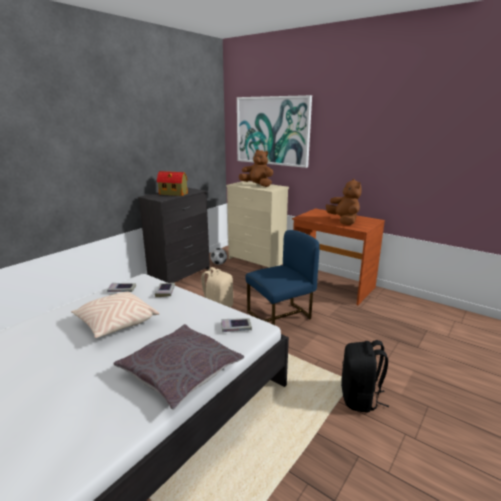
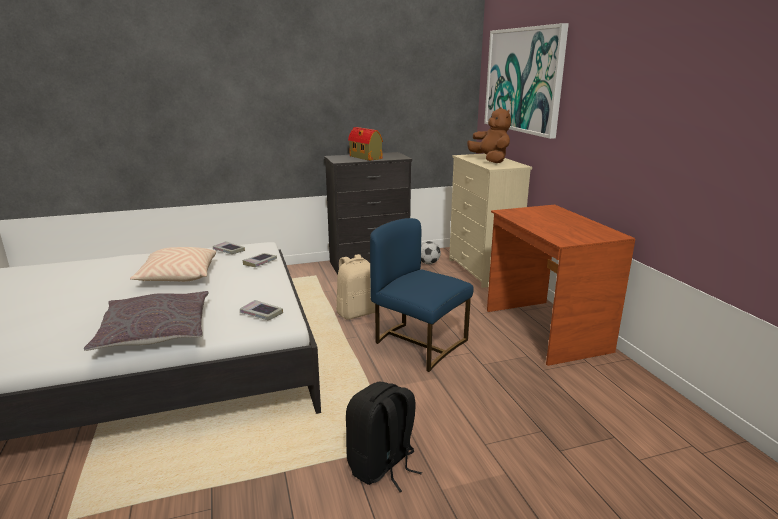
camera: 35 degrees right, 0 degrees up
blue chair [245,230,320,325] -> blue chair turned 150 degrees counterclockwise [370,218,474,372]
brown plush toy [326,179,362,225] -> none

